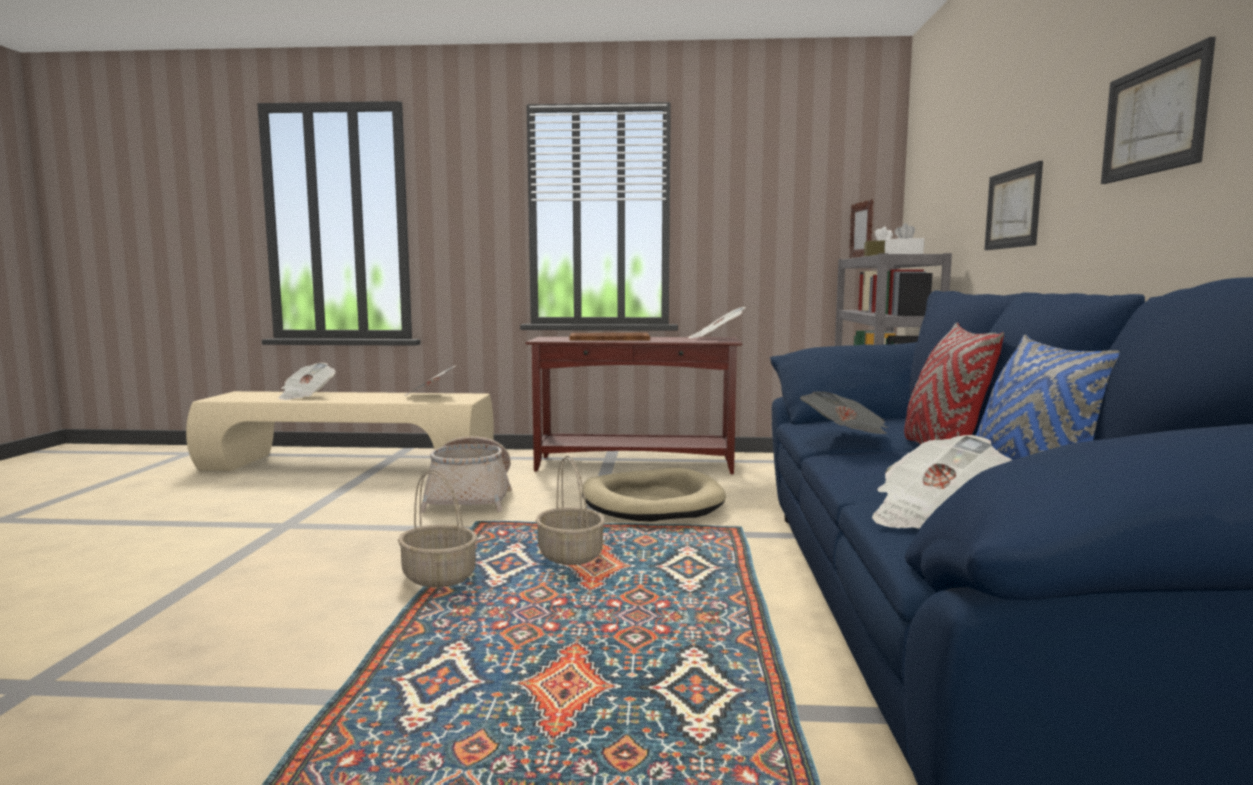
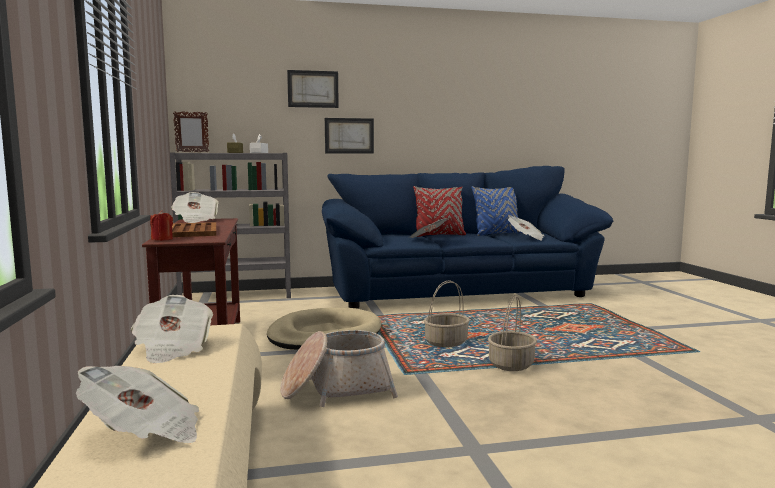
camera: 105 degrees left, 0 degrees up
picture [1101,37,1216,184] -> picture moved to [287,70,339,108]
none -> red candle [150,210,173,241]

